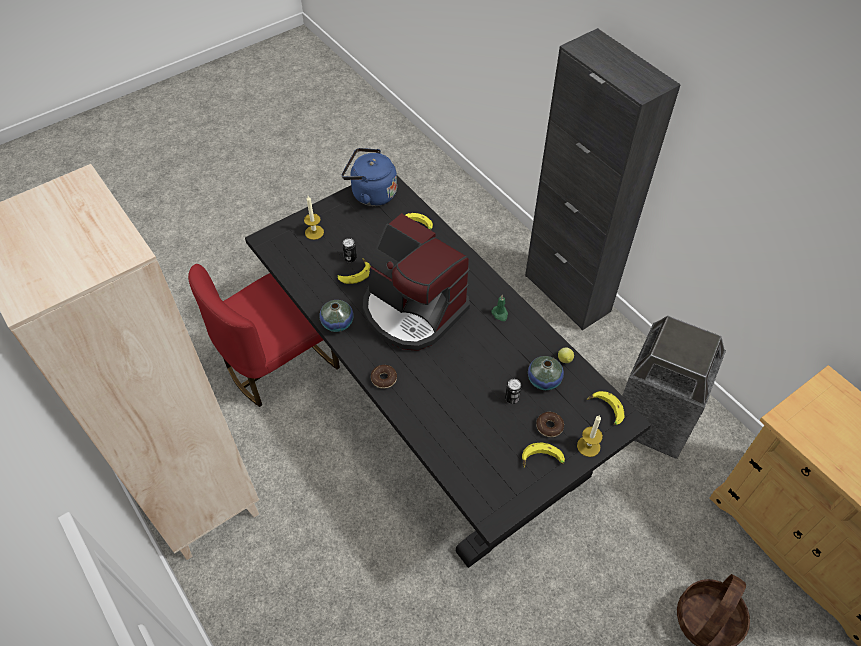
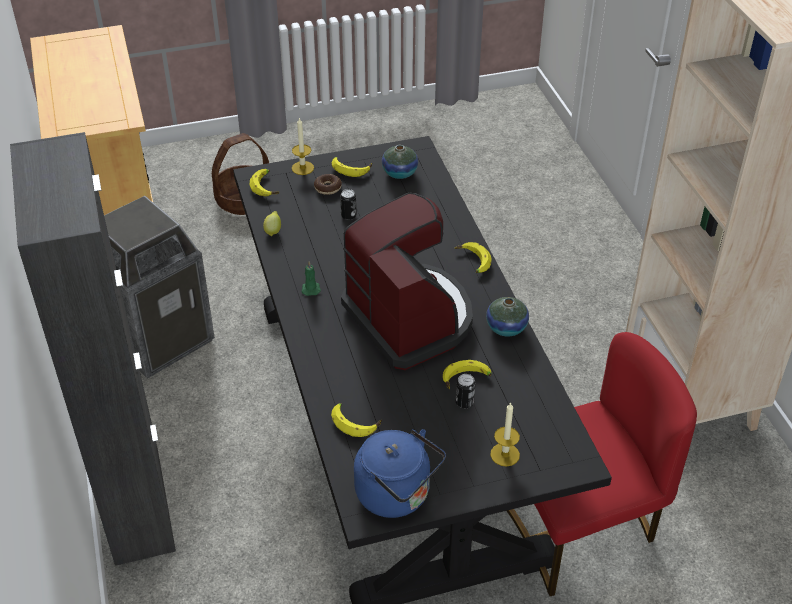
camera: 160 degrees left, 10 degrees down
donut [371,365,397,389] -> banana [454,242,492,273]
vase [528,356,564,390] -> vase moved to [382,145,418,179]

